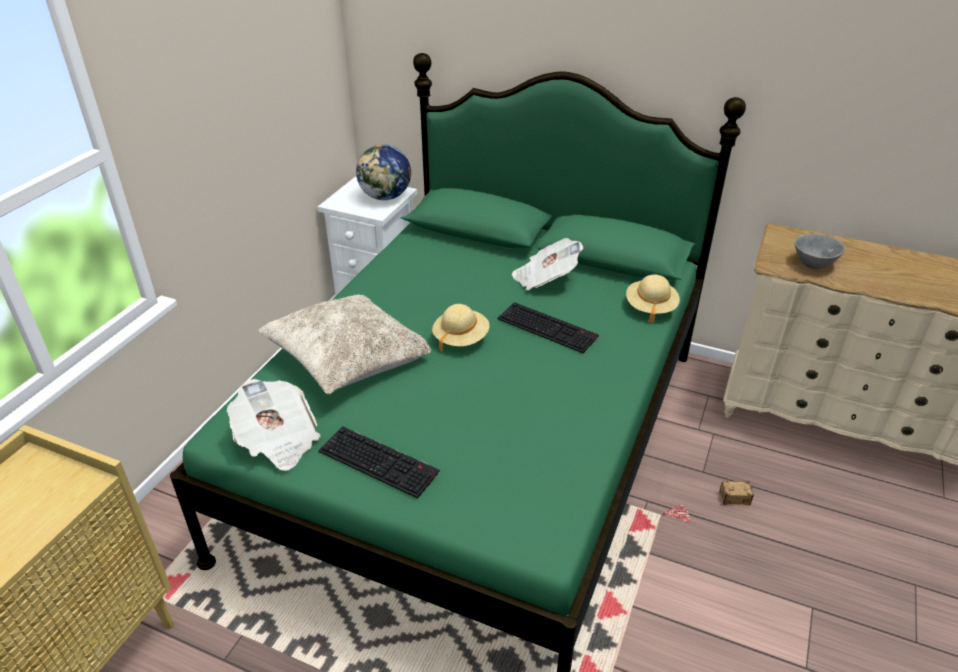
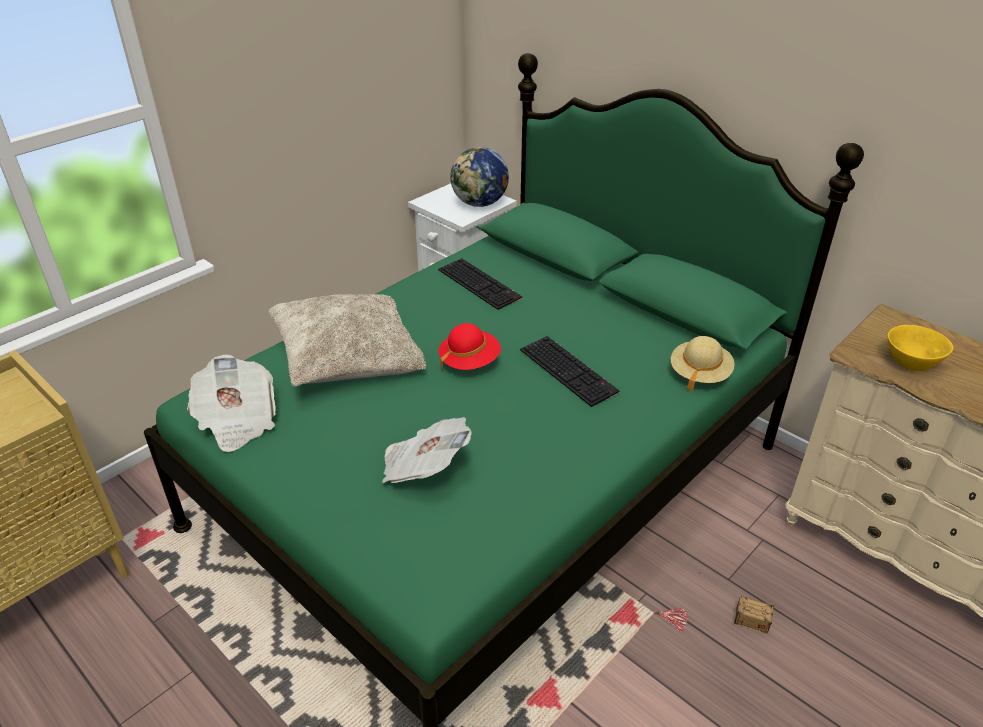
camera: 20 degrees right, 0 degrees up
keyboard [318,426,440,499] -> keyboard moved to [438,258,522,310]
beige hat [432,304,490,352] -> red hat [438,323,501,370]
newspaper [512,238,584,290] -> newspaper moved to [382,417,471,483]
grey bowl [795,234,845,269] -> yellow bowl [888,325,954,371]

